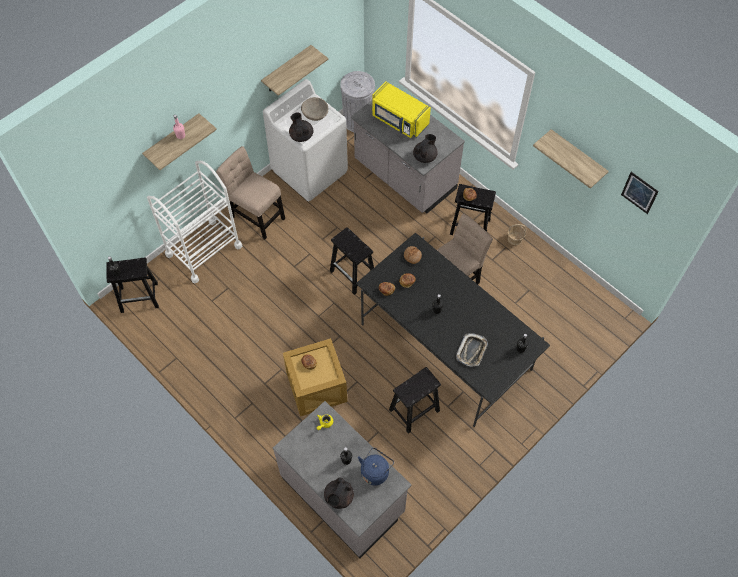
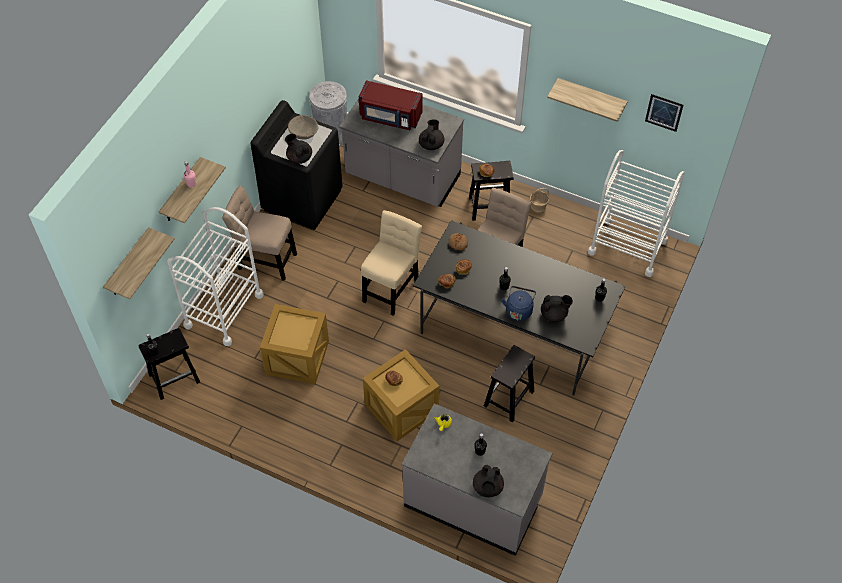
camera: 20 degrees left, 5 degrees down
shelf [261,45,328,96] -> shelf moved to [103,227,175,299]
white washing machine [263,79,348,202] -> black washing machine [251,100,343,230]
black stool [330,227,374,295] -> beige chair [361,210,422,316]
blue kettle [358,448,394,486] -> blue kettle moved to [501,286,536,321]
yellow microwave [372,81,431,138] -> red microwave [359,80,422,130]
tray [456,333,488,367] -> black teapot [541,295,573,322]
none -> crate [260,304,329,384]
none -> white cart [588,150,685,277]

